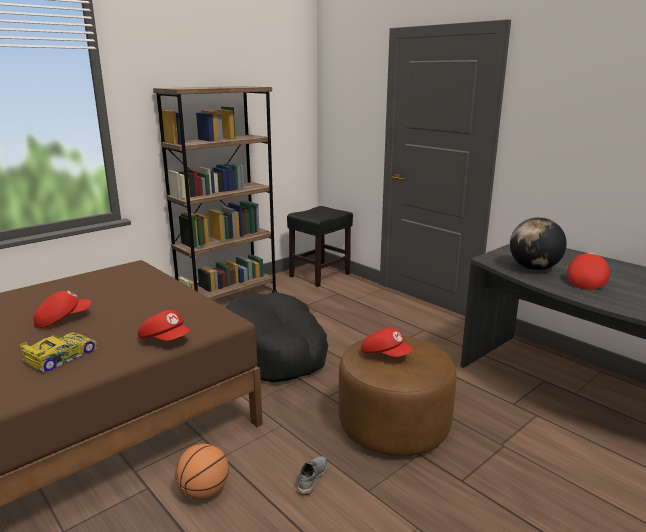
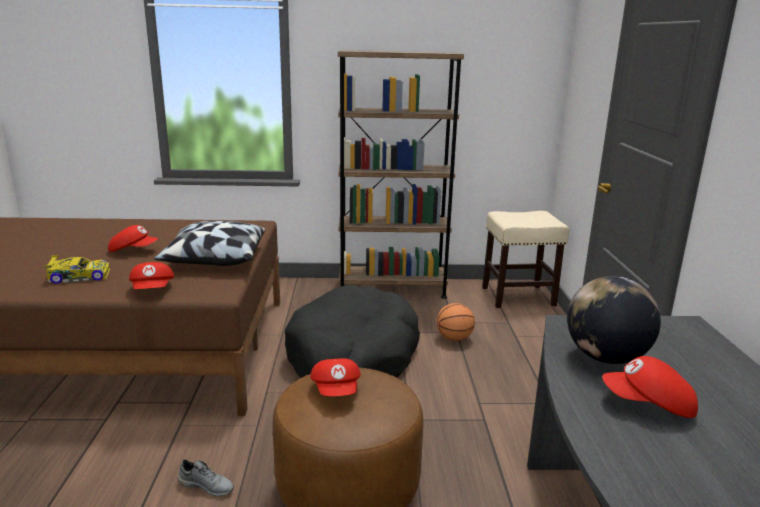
camera: 40 degrees right, 0 degrees up
basketball [175,444,229,500] -> basketball moved to [436,303,475,341]
black stool [287,206,353,287] -> beige stool [482,211,569,308]
grey shoe [297,456,327,495] -> grey shoe turned 45 degrees clockwise [178,459,234,496]
red cap [567,253,610,290] -> red cap turned 150 degrees counterclockwise [602,356,698,418]
none -> pillow [154,221,265,266]

